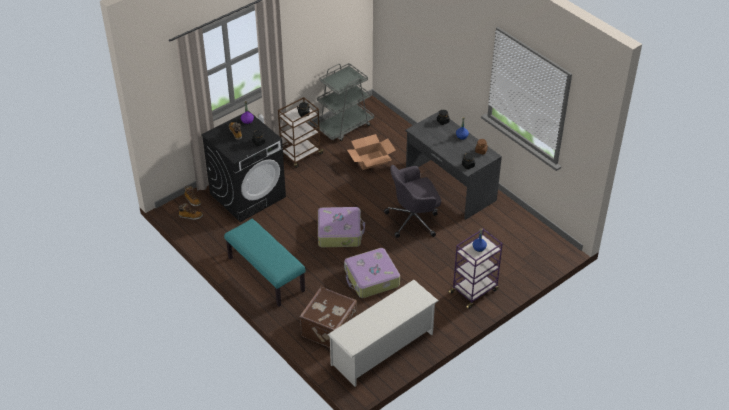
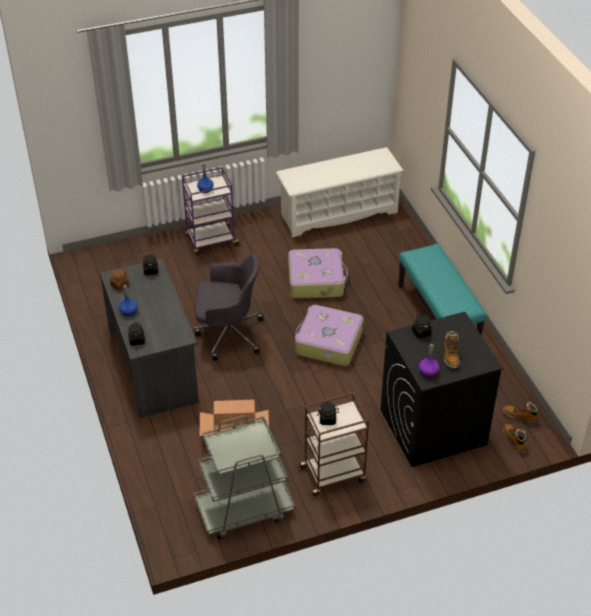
camera: 160 degrees left, 0 degrees up
brown suitcase [300,287,357,348] -> none

